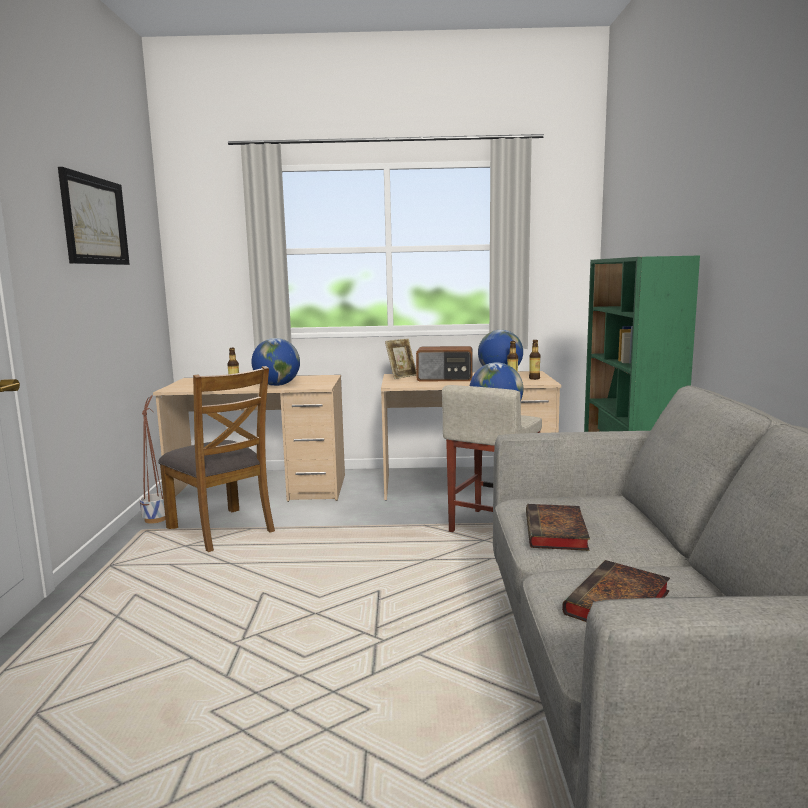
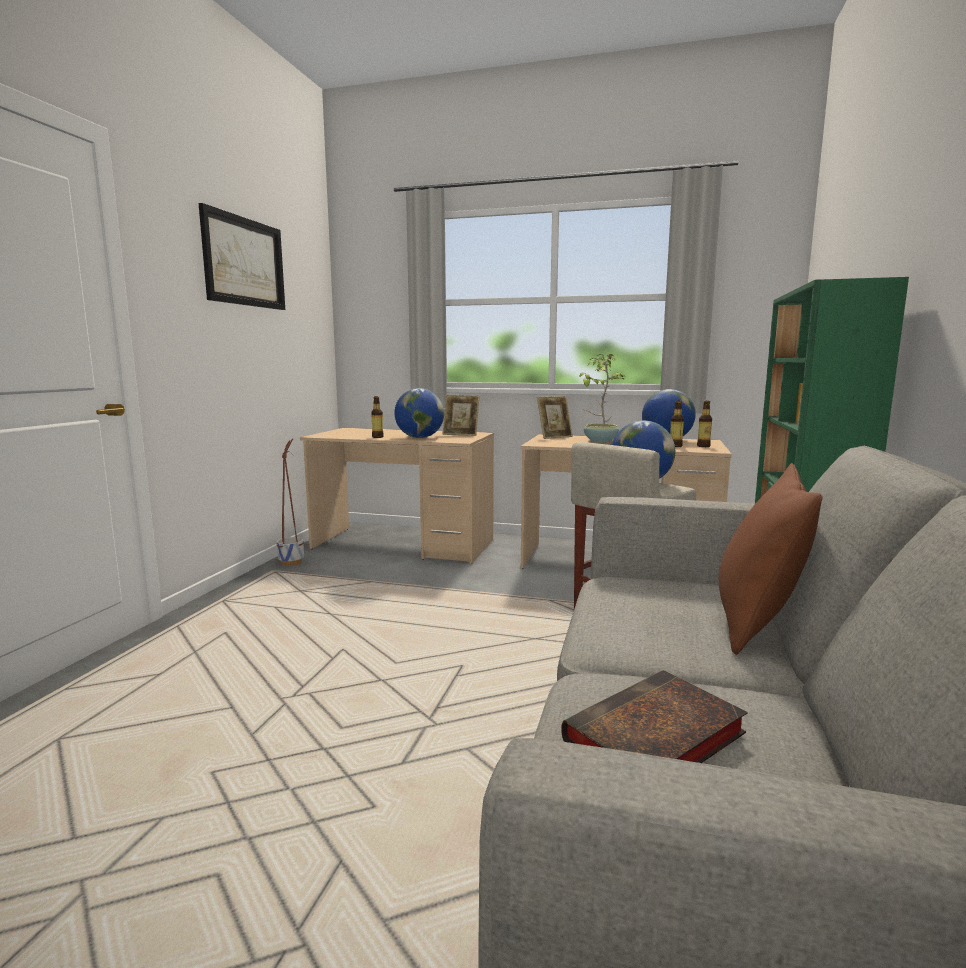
camera: 15 degrees right, 0 degrees up
brown chair [158,366,275,552] -> none
radio [416,346,472,381] -> potted plant [579,354,626,443]
book [526,504,590,551] -> none
none -> picture frame [443,395,480,436]
none -> brown pillow [719,463,823,655]

